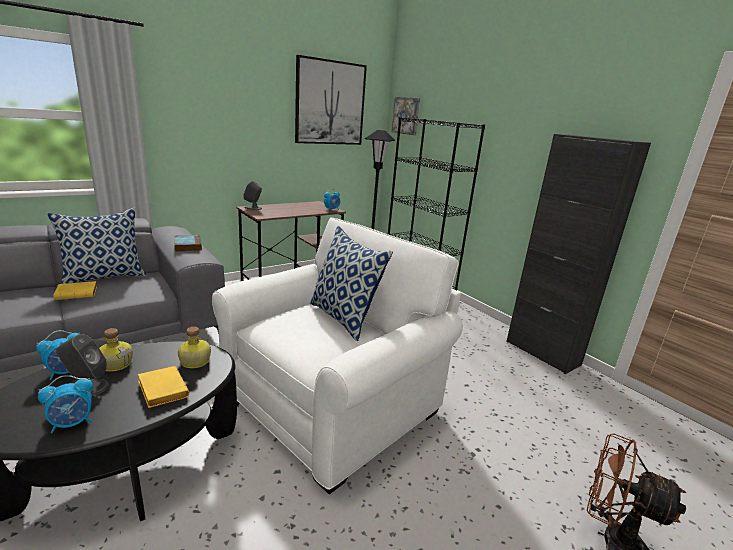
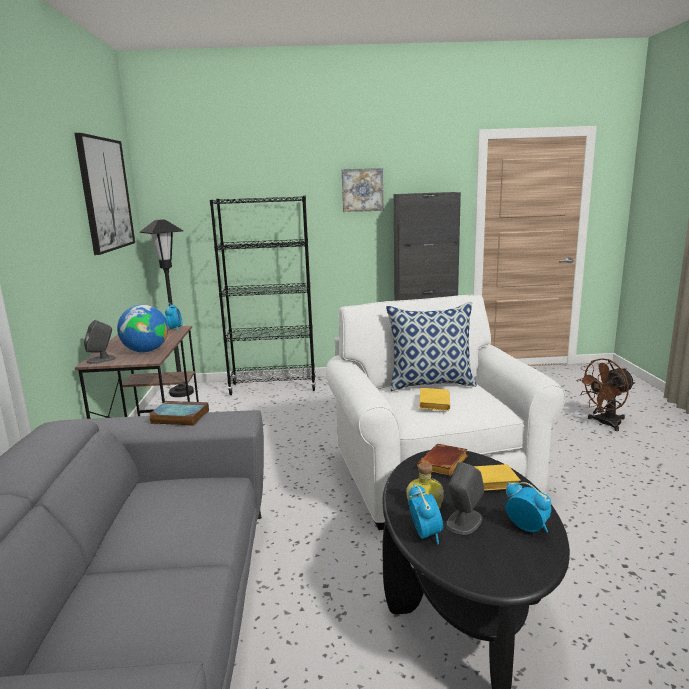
camera: 55 degrees left, 5 degrees down
alarm clock [38,375,93,433] -> alarm clock turned 45 degrees counterclockwise [506,482,551,533]
pillow [47,208,147,284] -> none
yellow book [53,281,97,300] -> yellow book moved to [419,388,450,411]
bottle [178,327,211,368] -> brown book [417,444,468,476]
picture [392,97,420,135] -> picture moved to [342,168,383,212]
none -> globe [117,305,168,353]

